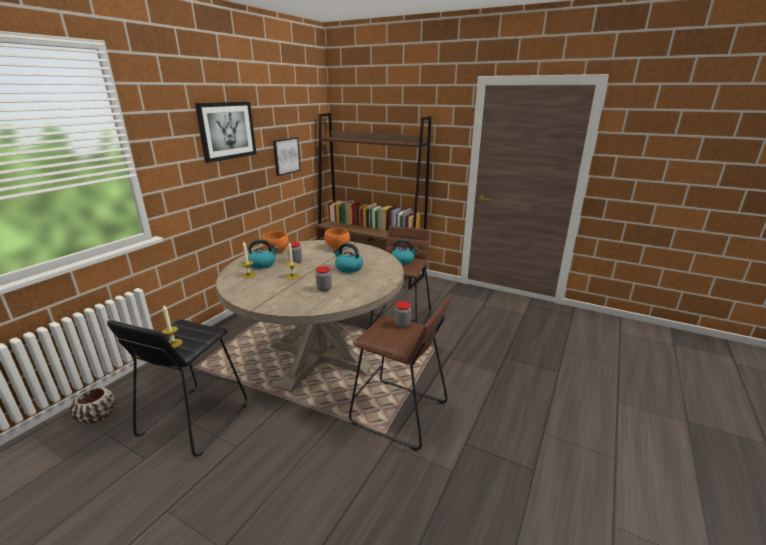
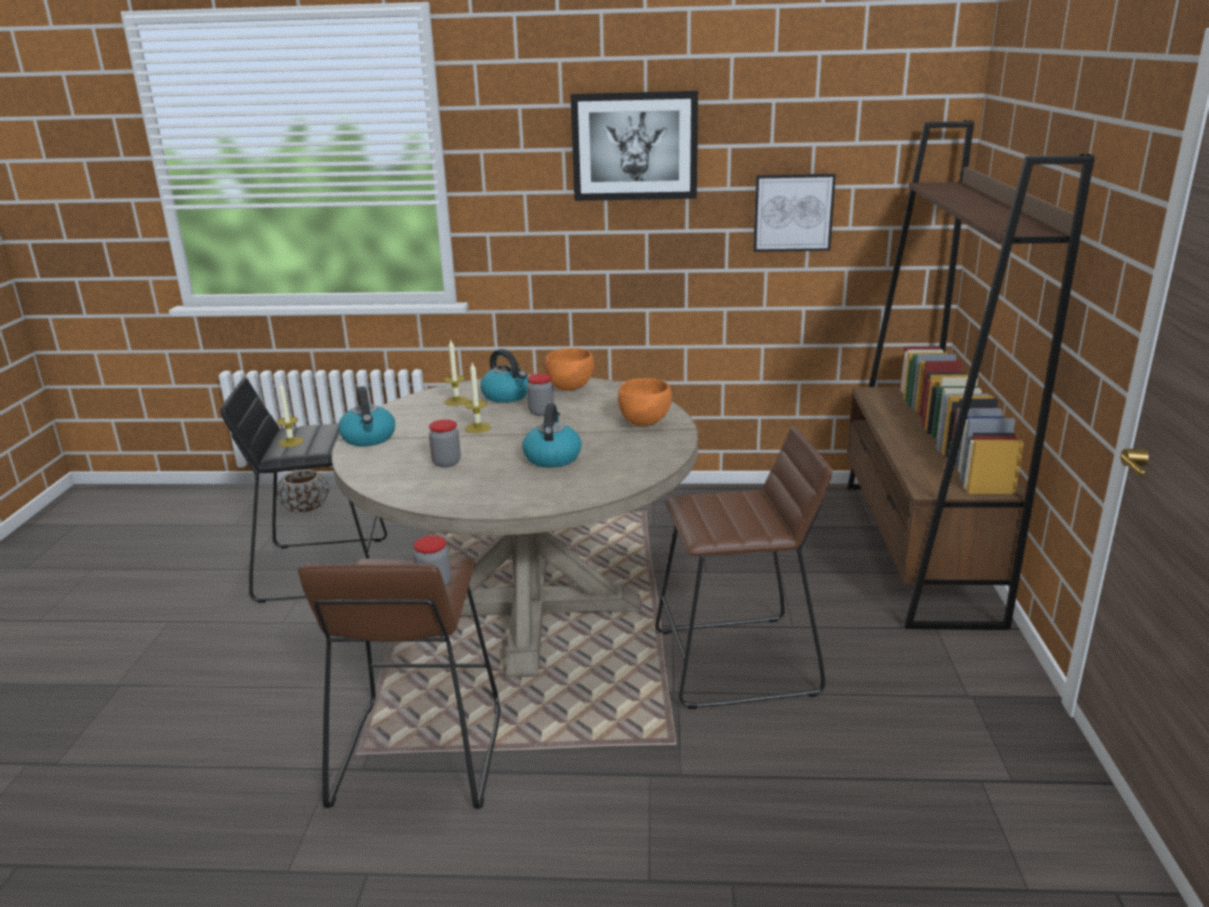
camera: 65 degrees right, 0 degrees up
kettle [391,239,418,265] -> kettle moved to [338,386,395,446]

